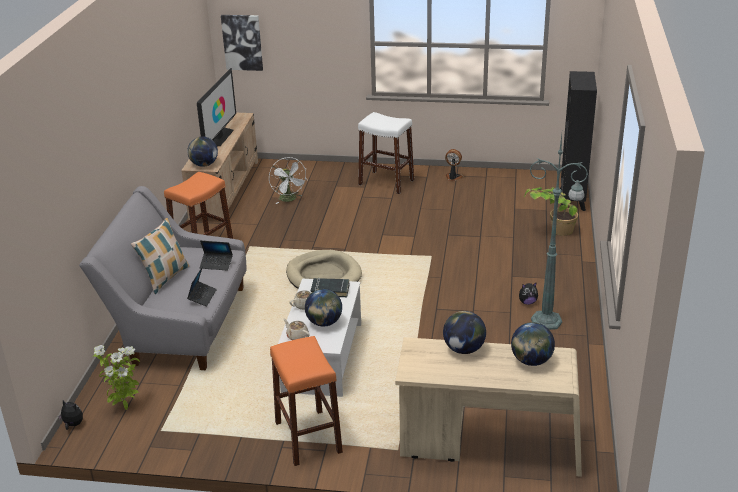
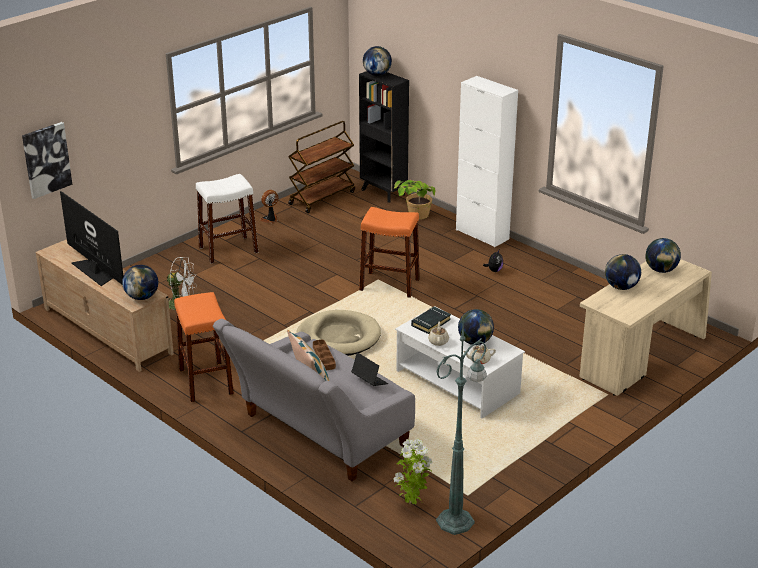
camera: 55 degrees left, 0 degrees up
plush toy [58,400,83,430] -> none
laptop [200,241,233,271] -> brown tray [313,339,336,370]
orange stool [270,336,343,466] -> orange stool moved to [359,207,420,298]
green floor lamp [530,135,588,330] -> green floor lamp moved to [436,317,487,535]
none -> brown cart [288,121,355,213]
none -> globe [363,46,392,76]
none -> white cabinet [456,76,518,247]

